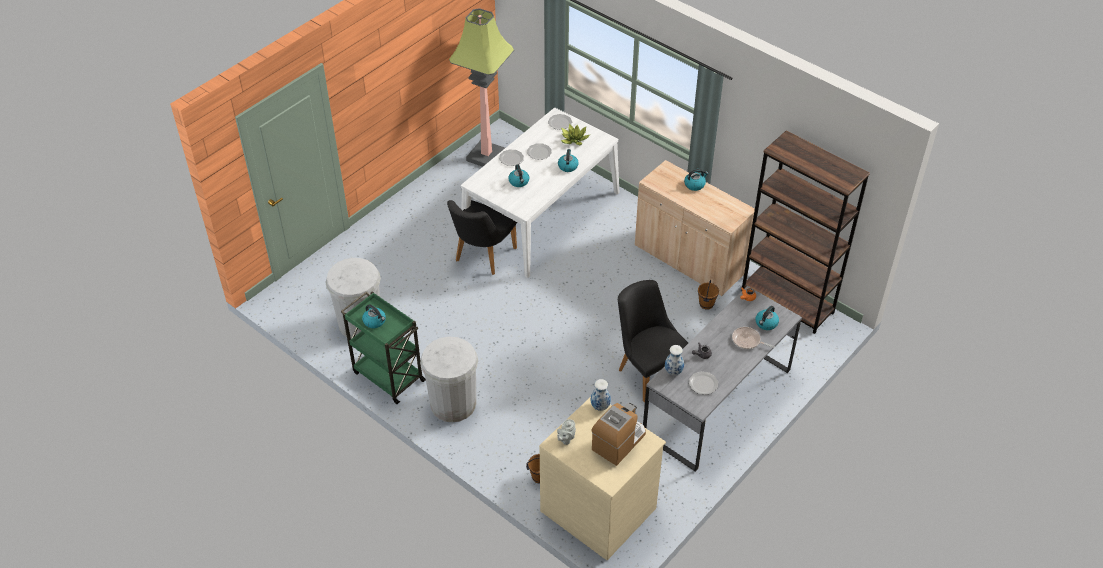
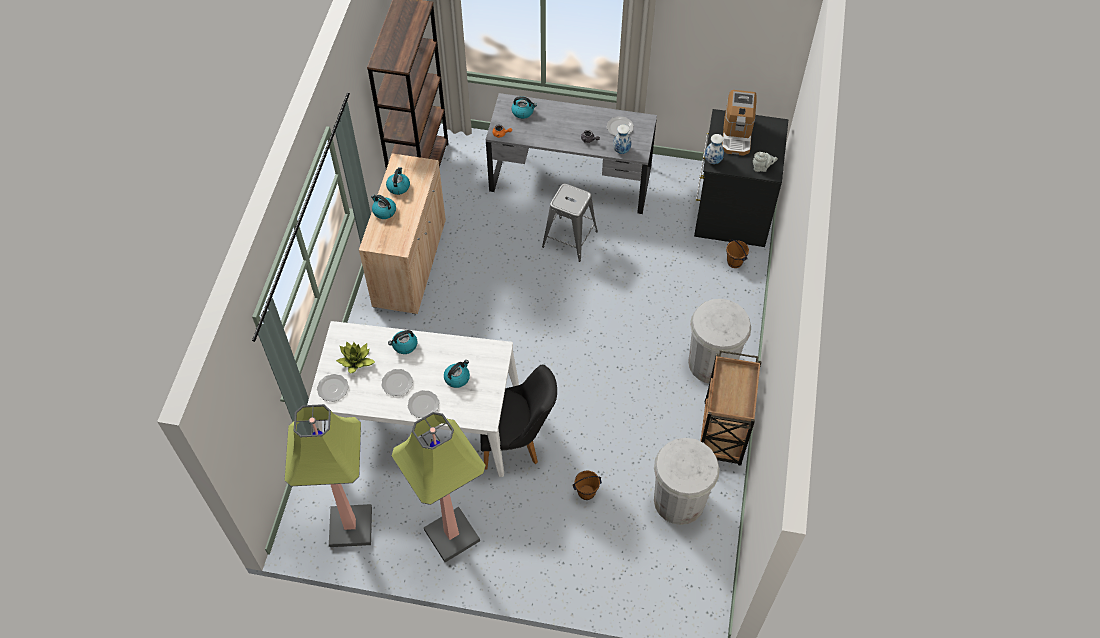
camera: 120 degrees left, 10 degrees up
green cart [341,291,426,404] -> brown cart [700,350,761,466]
kettle [362,304,386,328] -> kettle moved to [386,167,410,195]
beige dresser [539,397,666,560] -> black dresser [694,109,788,247]
coffee machine [592,403,646,466] -> coffee machine turned 90 degrees counterclockwise [722,90,757,156]
black chair [618,280,688,402] -> grey stool [542,184,598,262]
brown bucket [698,280,719,310] -> brown bucket moved to [573,470,602,500]
frying pan [732,327,775,349] -> none
none -> floor lamp [391,412,486,562]

